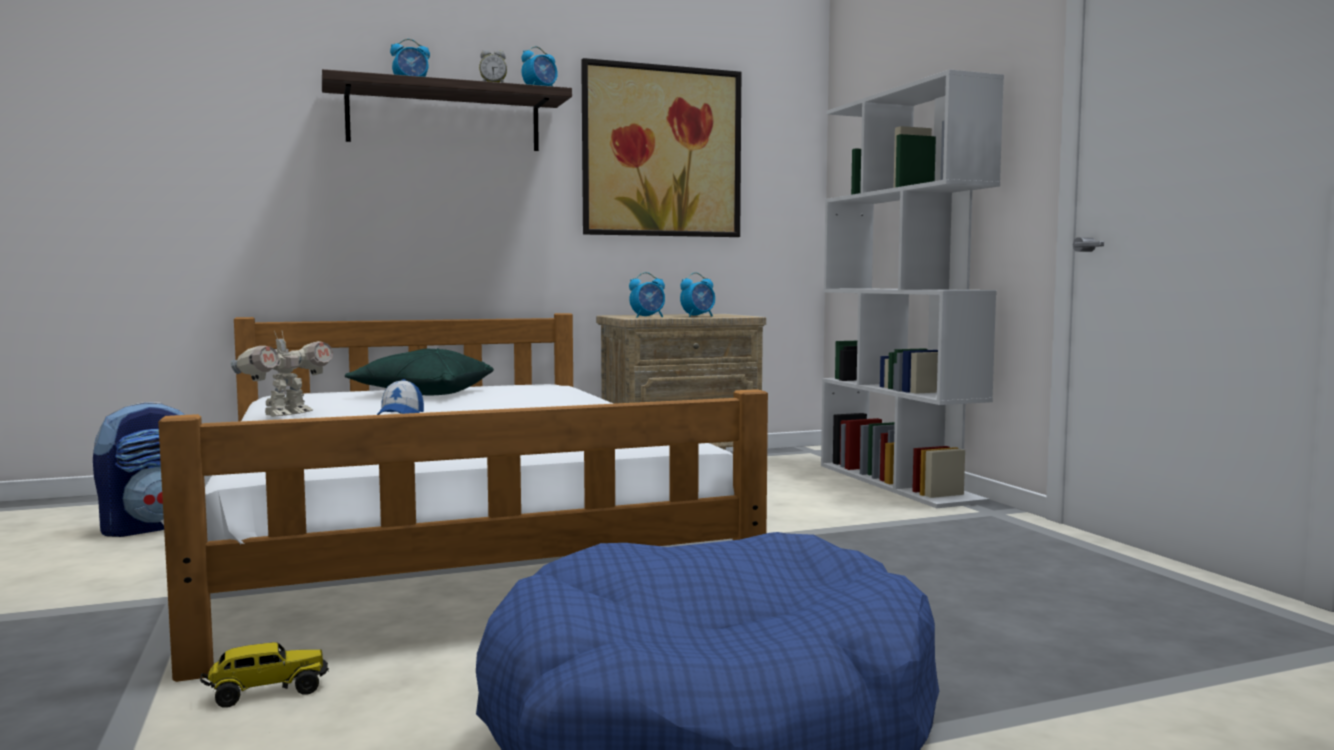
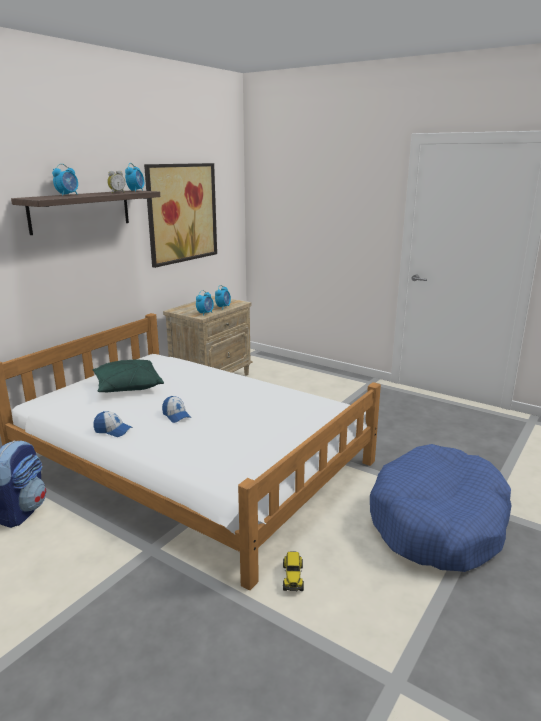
camera: 35 degrees left, 15 degrees up
toy truck [200,642,329,708] -> toy truck turned 150 degrees clockwise [283,551,304,591]
toy robot [230,331,333,417] -> cap [93,411,133,437]
white bookcase [821,69,1004,508] -> none

